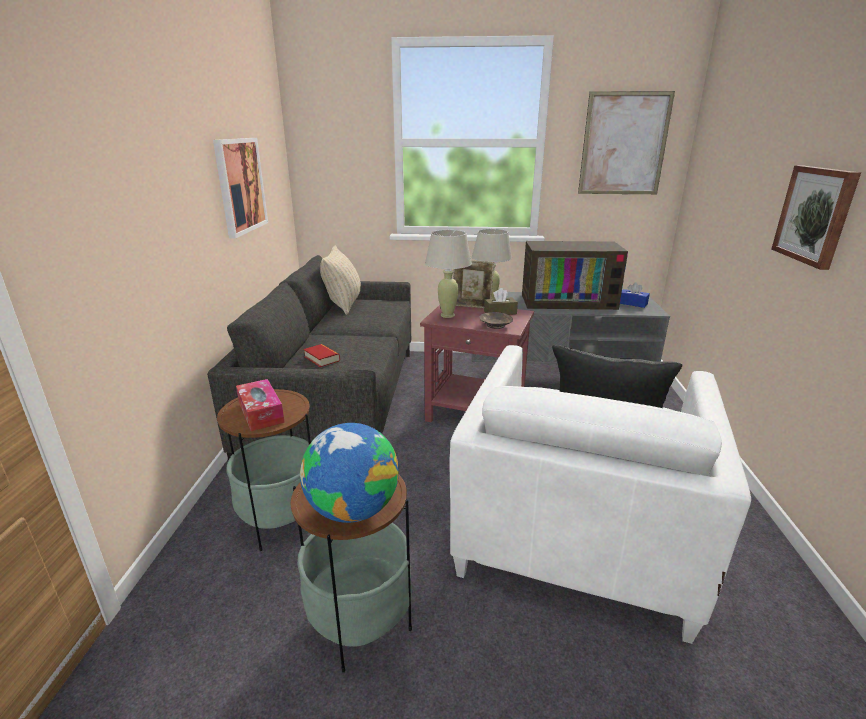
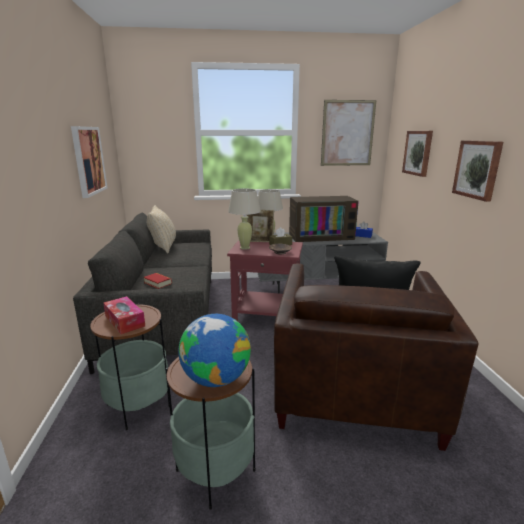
camera: 10 degrees left, 5 degrees down
white armchair [449,345,751,644] -> brown armchair [274,264,478,451]
none -> picture [402,131,433,177]

